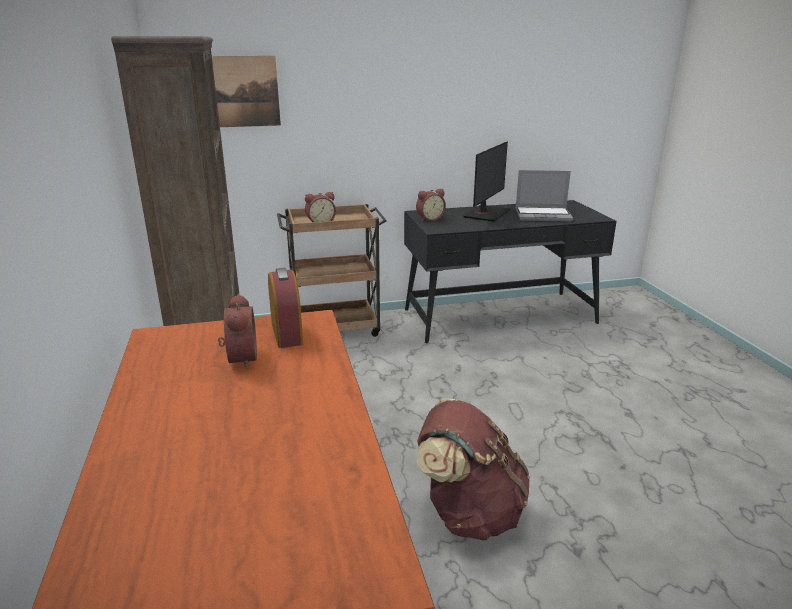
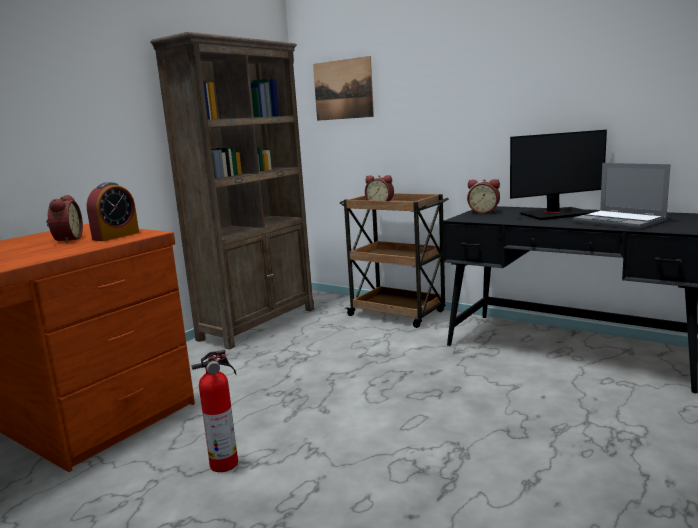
camera: 50 degrees right, 10 degrees down
alarm clock [218,294,257,369] -> alarm clock turned 45 degrees counterclockwise [46,195,83,243]
brown backpack [417,398,530,541] -> fire extinguisher [191,349,238,472]

